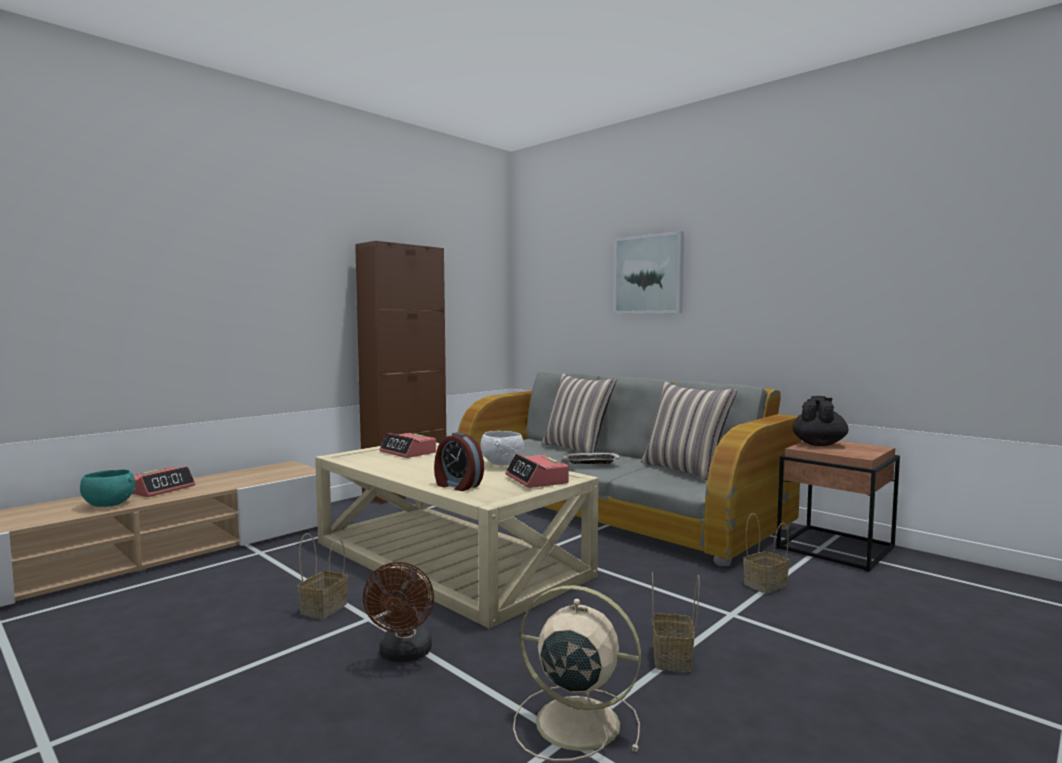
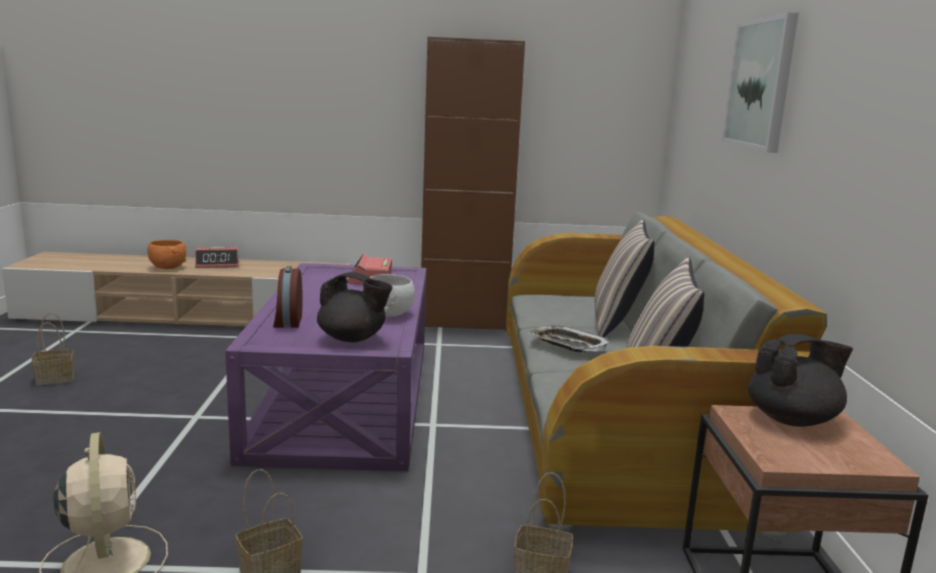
camera: 45 degrees right, 10 degrees up
turquoise bowl [80,469,135,507] -> orange bowl [148,240,187,269]
basket [298,533,348,619] -> basket moved to [31,312,74,385]
beige coffee table [315,443,599,629] -> purple coffee table [225,263,426,471]
brown fan [363,562,434,662] -> none
alarm clock [506,453,569,488] -> black teapot [317,272,393,342]

